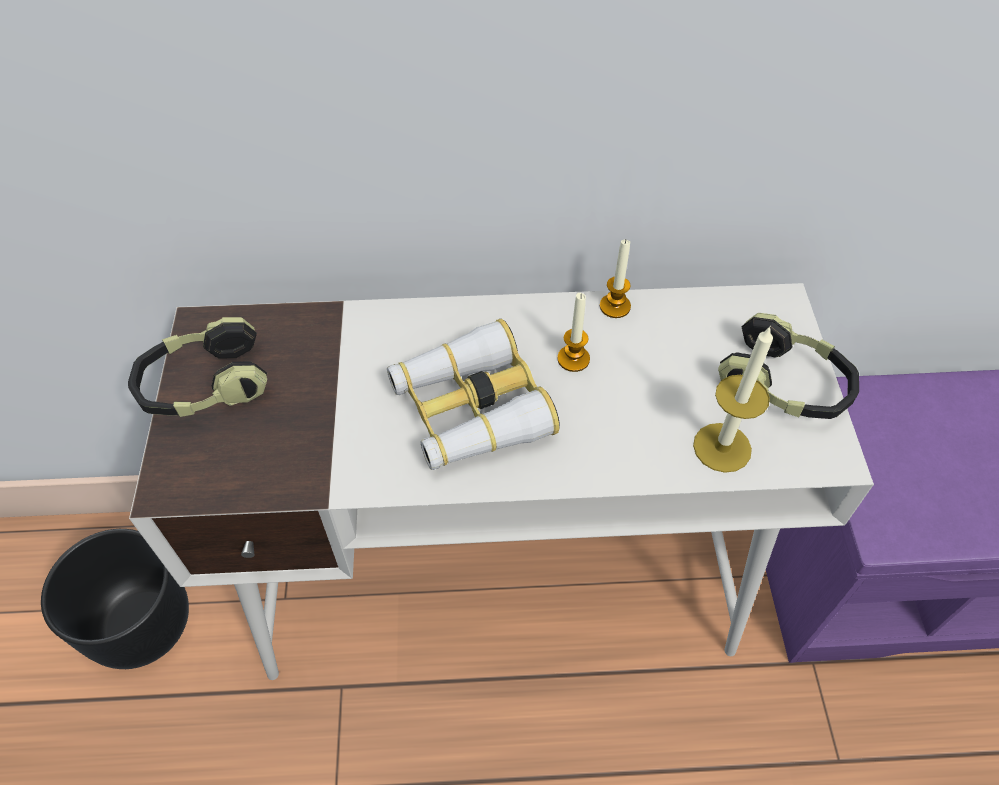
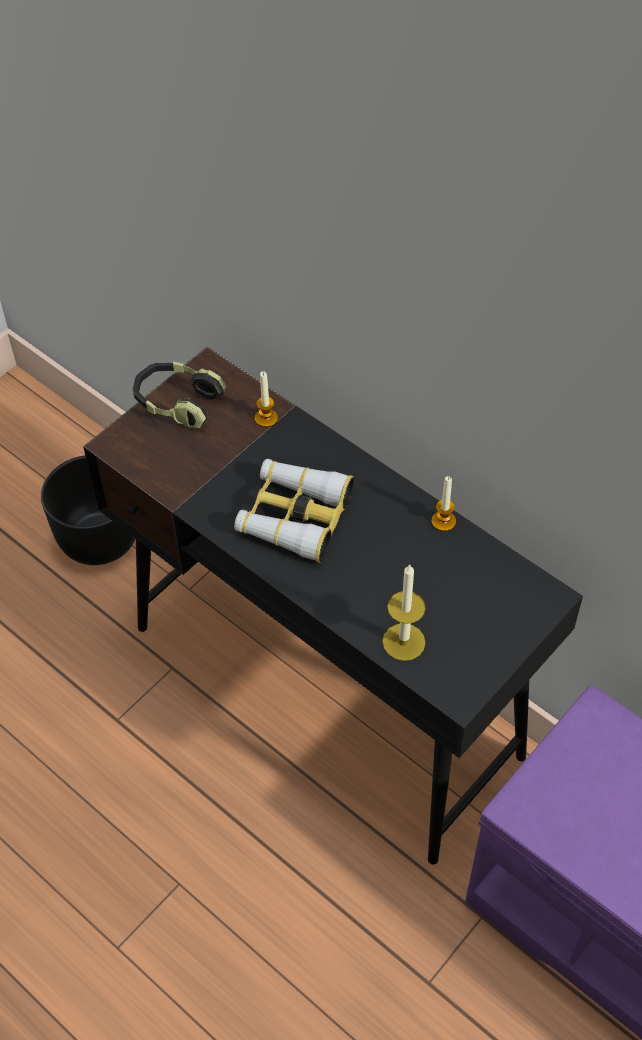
camera: 45 degrees right, 0 degrees up
white desk [129,283,874,680] -> black desk [83,347,583,864]
candle [557,293,590,372] -> candle moved to [255,371,278,427]
headphones [718,313,859,419] -> none

